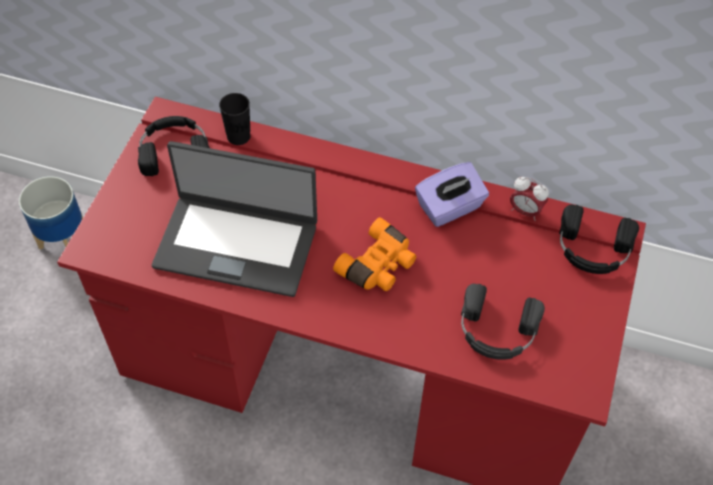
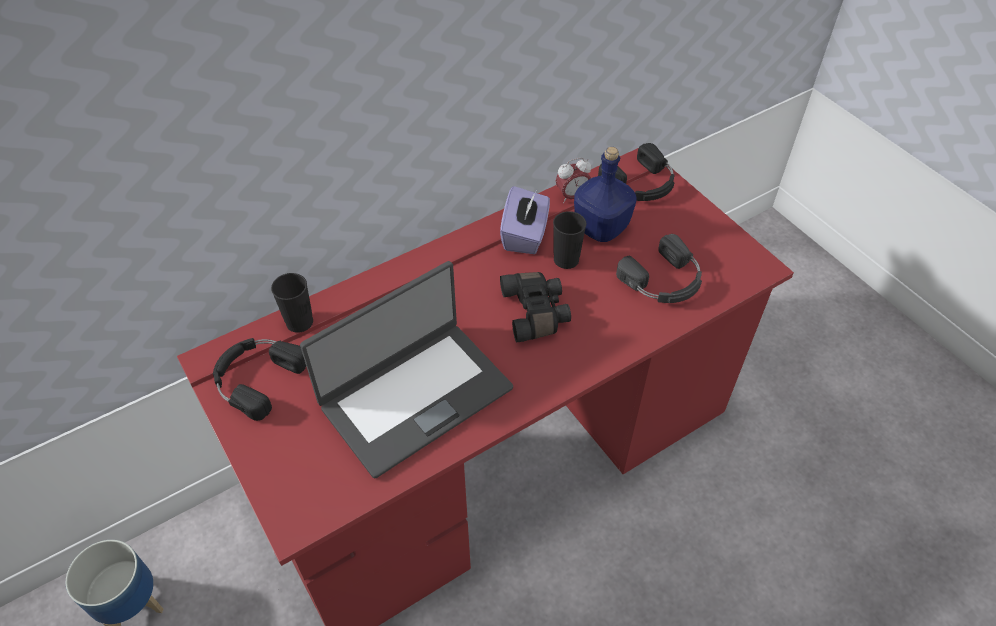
camera: 50 degrees left, 5 degrees down
orange binoculars [333,217,416,291] -> black binoculars [500,272,571,342]
none -> black cup [553,211,586,269]
none -> blue bottle [574,147,636,242]

